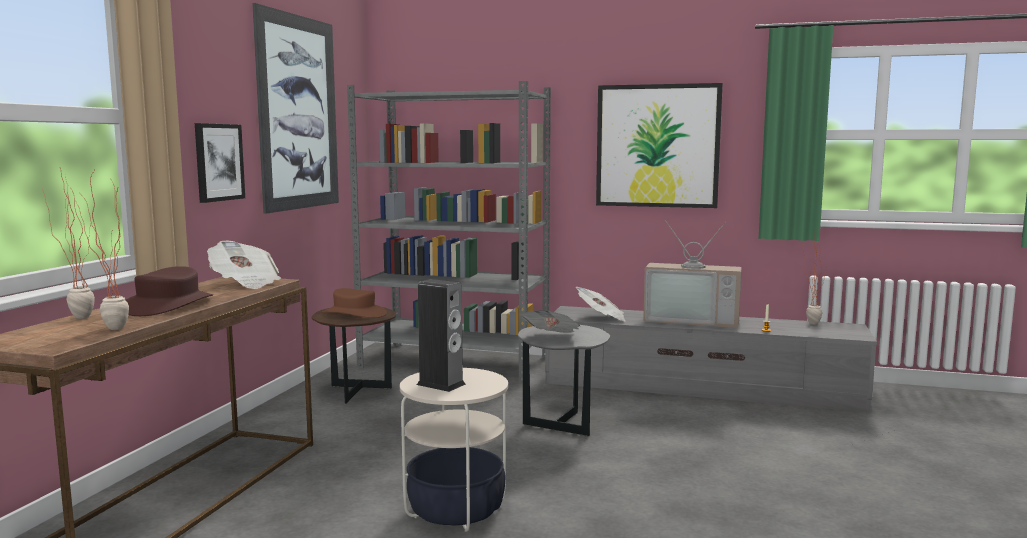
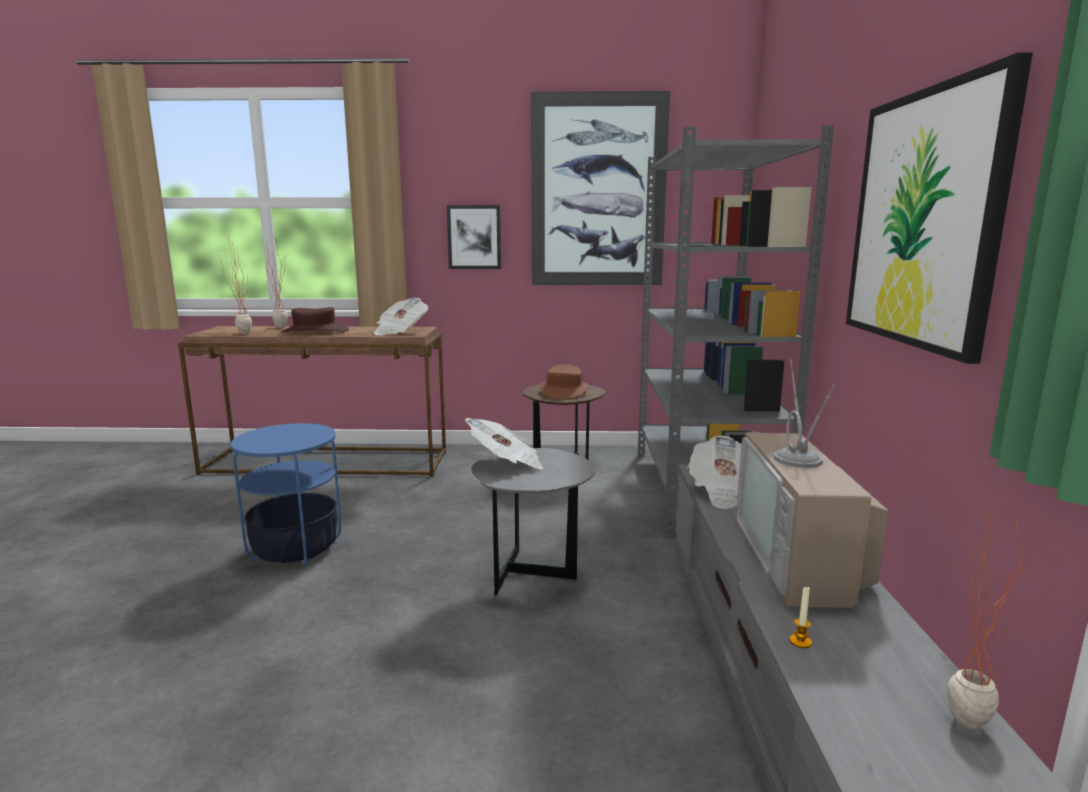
camera: 75 degrees right, 5 degrees up
beige side table [400,368,508,532] -> blue side table [231,423,341,566]
speaker [417,279,466,392] -> none

